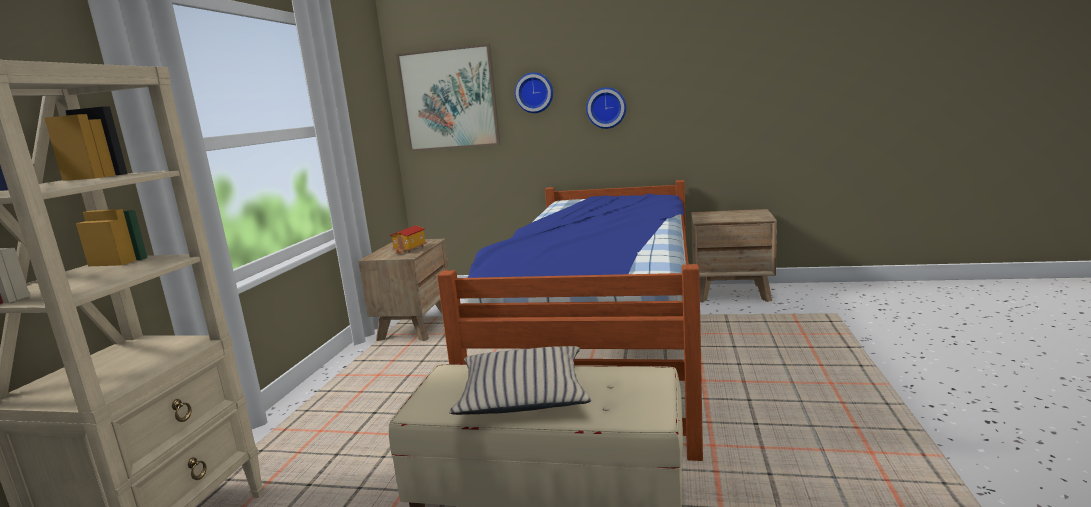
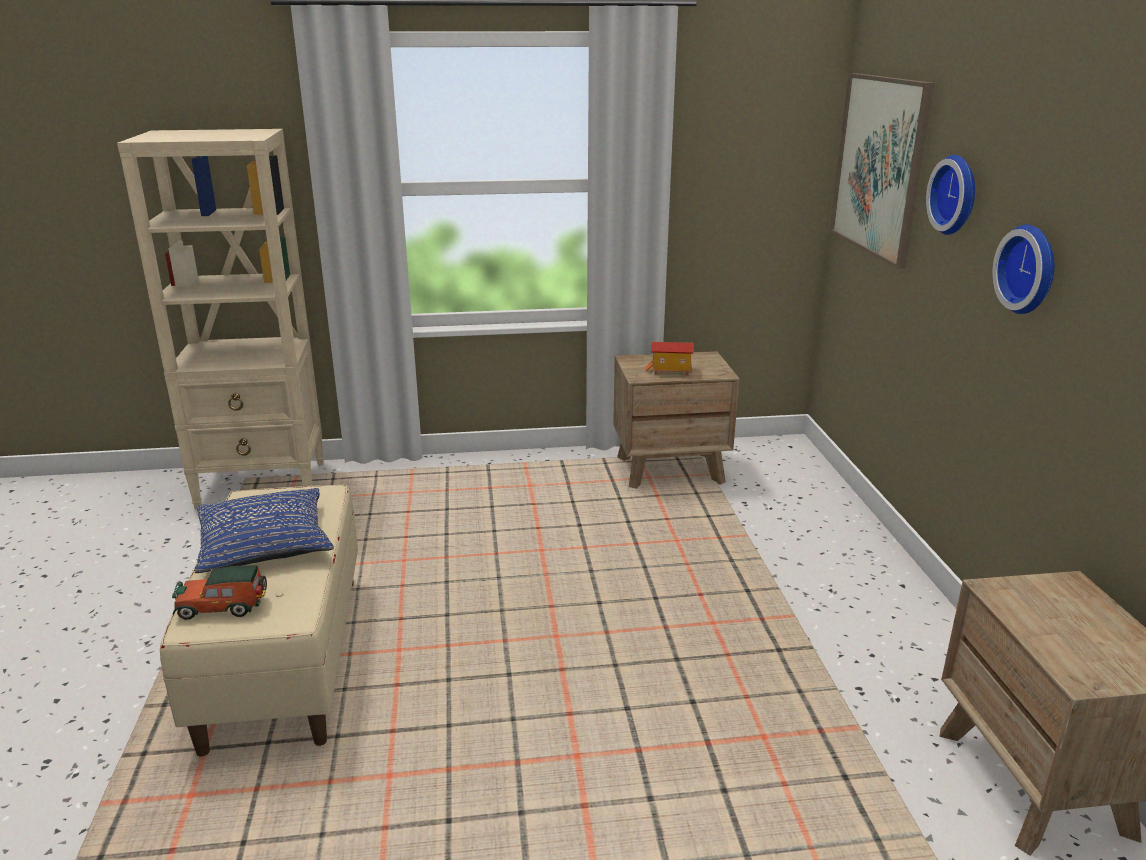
camera: 70 degrees right, 10 degrees up
bed [437,180,703,461] -> none
beige pillow [449,346,591,415] -> blue pillow [194,488,334,573]
none -> toy car [172,565,267,620]

